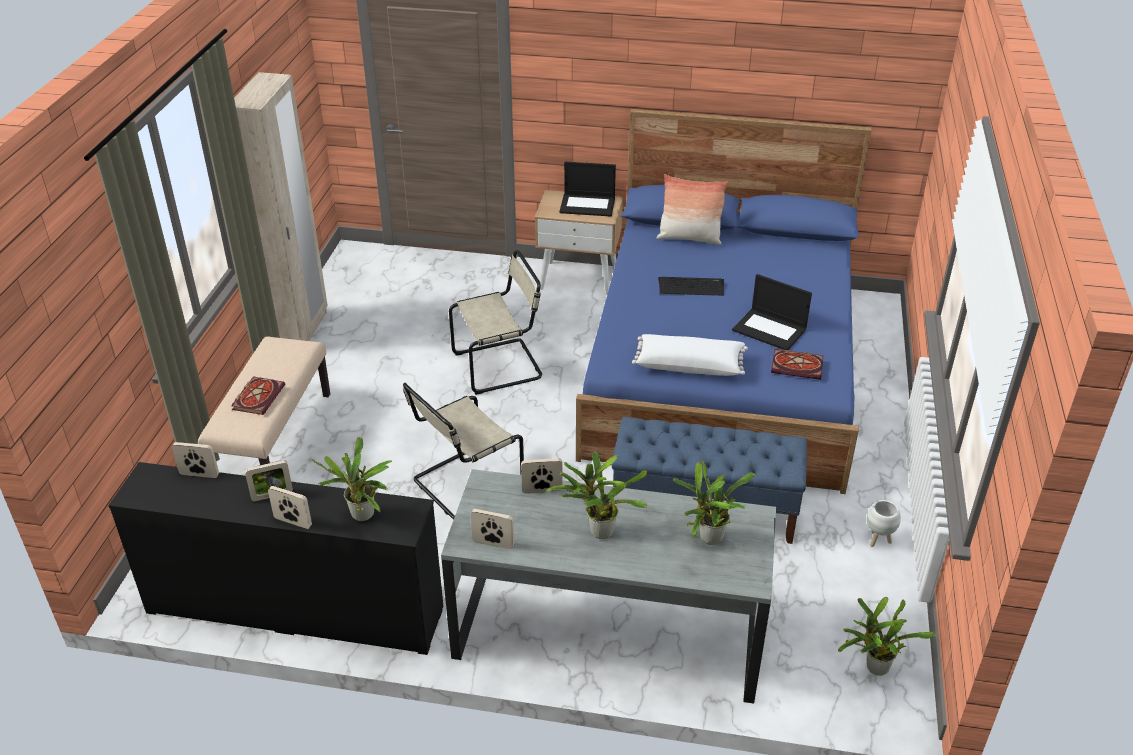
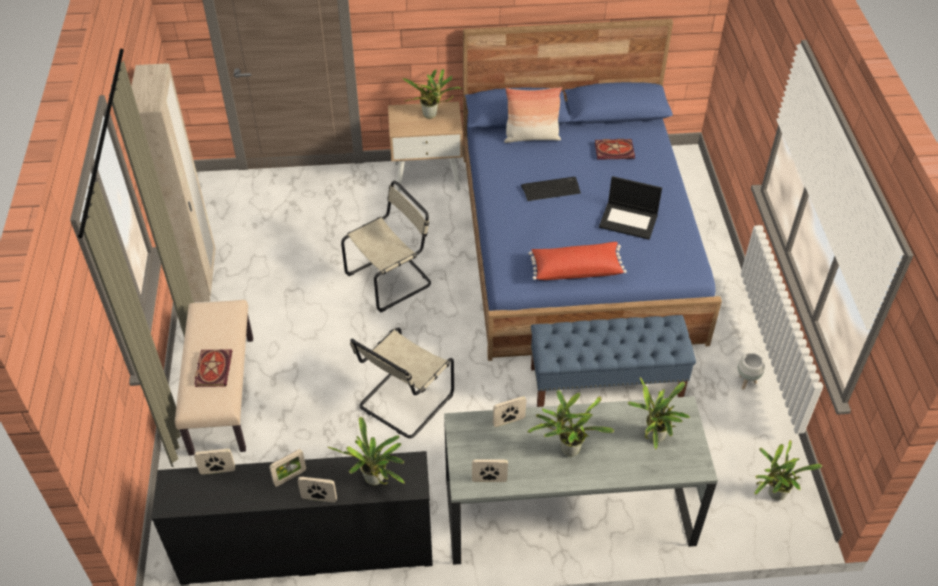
camera: 15 degrees left, 10 degrees up
laptop [559,162,616,217] -> potted plant [402,69,463,119]
white pillow [632,334,748,376] -> red pillow [529,242,627,280]
book [771,349,823,380] -> book moved to [595,139,635,160]

